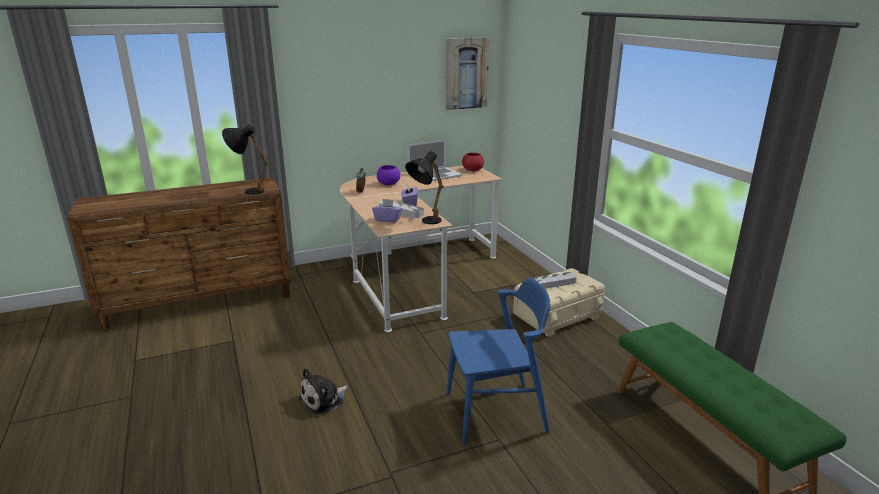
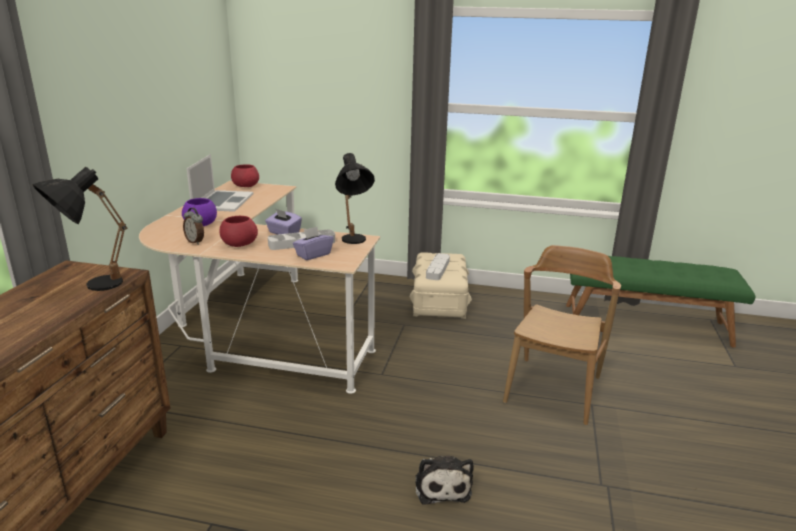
camera: 55 degrees left, 0 degrees up
picture [446,37,489,110] -> none
blue chair [447,278,550,445] -> brown chair [503,245,621,425]
none -> red bowl [219,216,258,247]

